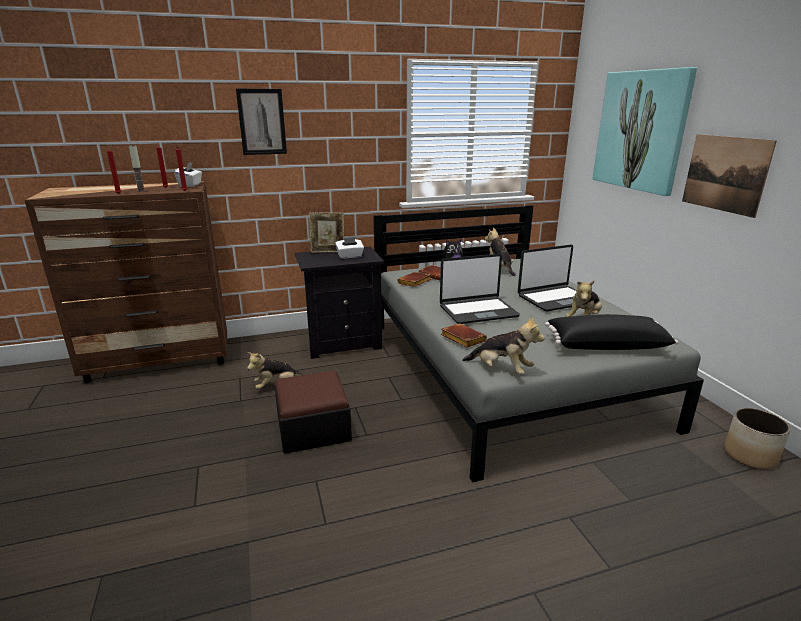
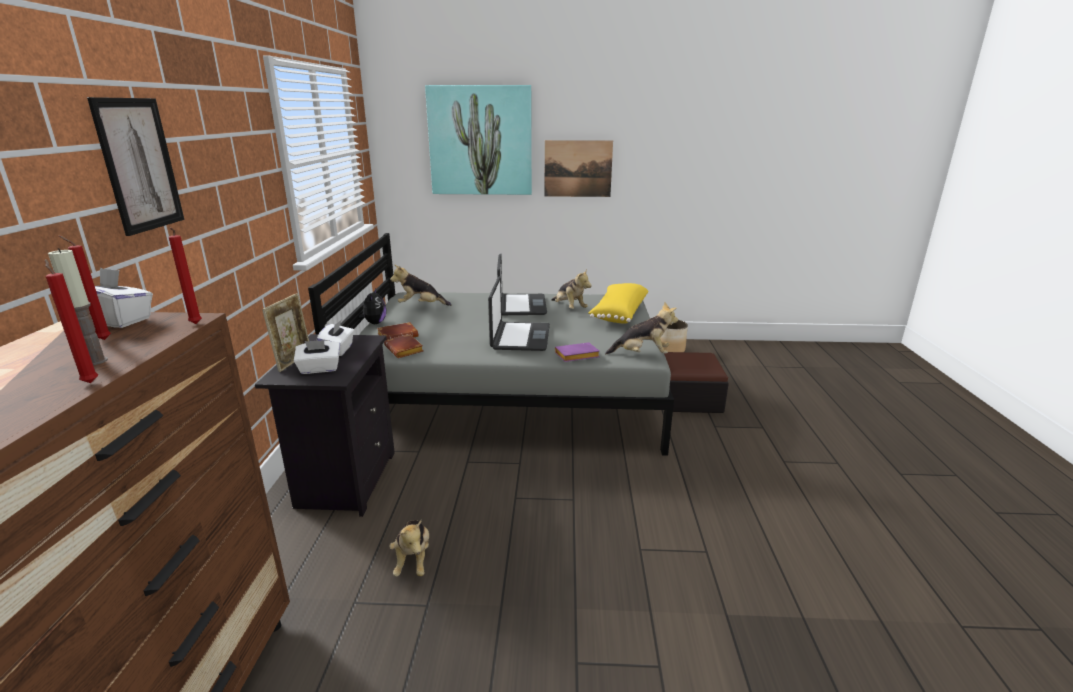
camera: 70 degrees left, 0 degrees up
ottoman [274,371,352,454] -> ottoman moved to [664,352,729,413]
brown book [441,323,487,348] -> purple book [555,342,600,362]
plush toy [462,316,545,374] -> plush toy turned 45 degrees clockwise [605,302,678,354]
black pillow [545,314,679,350] -> yellow pillow [588,283,648,323]
none -> white tissue box [294,340,340,374]

